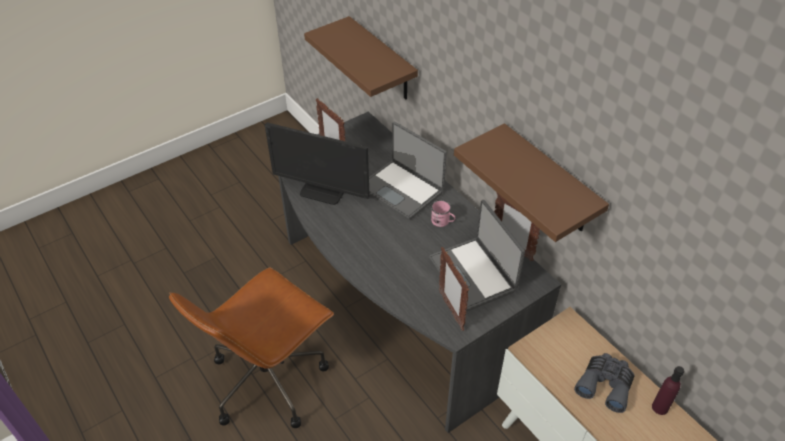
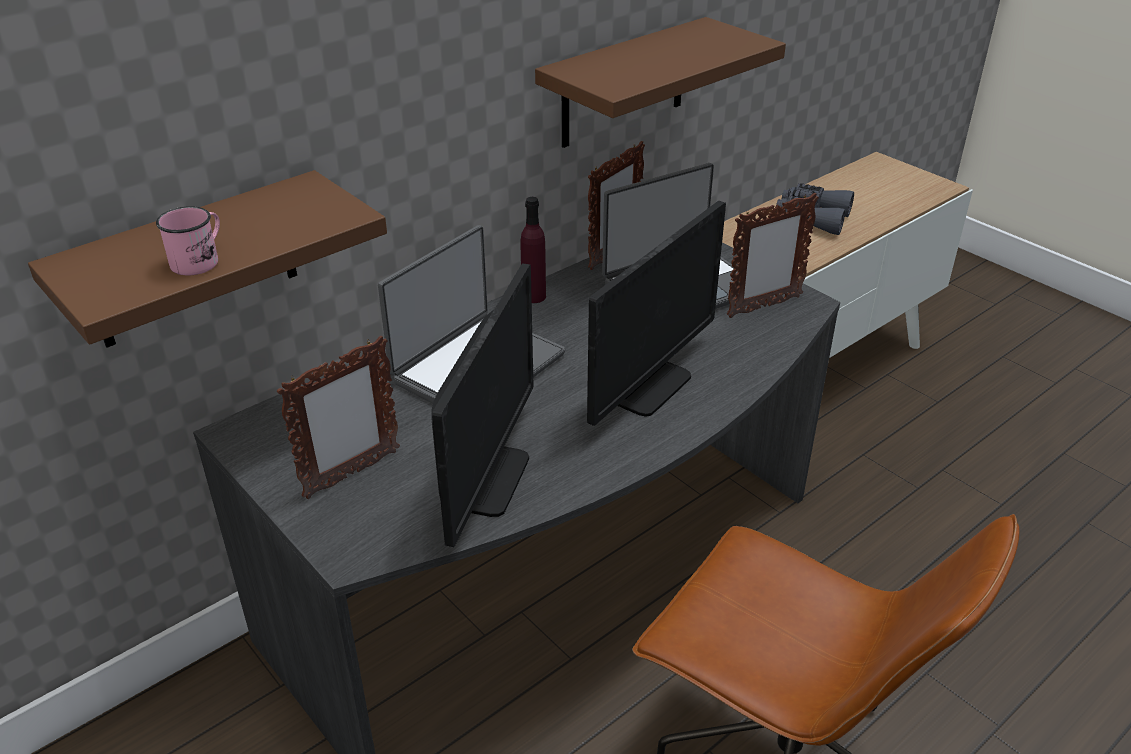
camera: 95 degrees left, 10 degrees down
pink mug [431,200,455,227] -> pink mug moved to [156,206,220,276]
purple bottle [652,366,684,415] -> purple bottle moved to [521,197,546,303]
none -> monitor [587,201,726,426]

